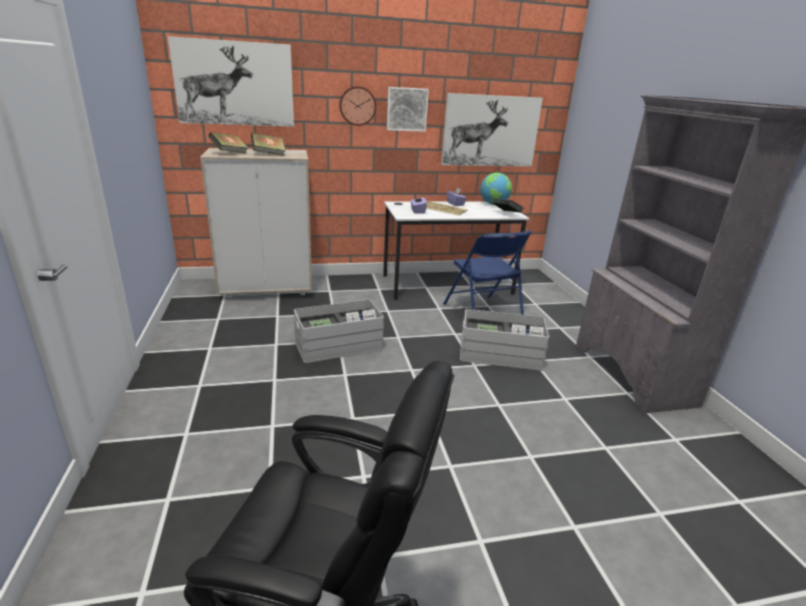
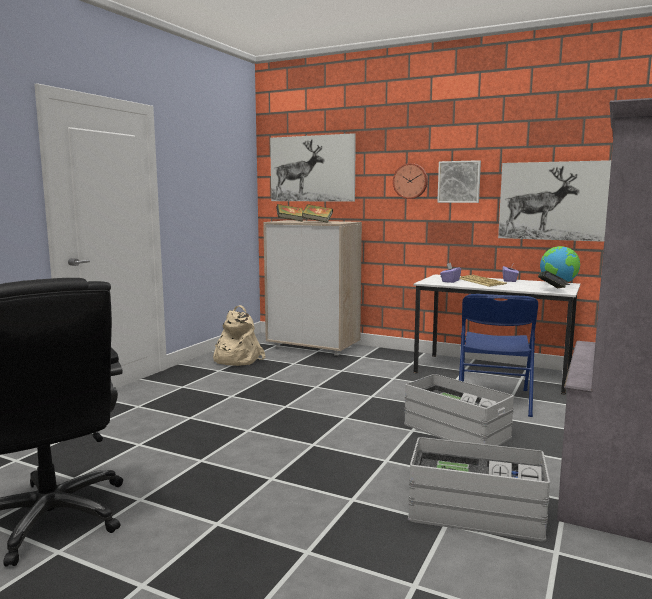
camera: 40 degrees right, 15 degrees down
grey storage box [294,300,384,363] -> grey storage box moved to [408,437,550,542]
none -> beige backpack [213,305,266,366]

